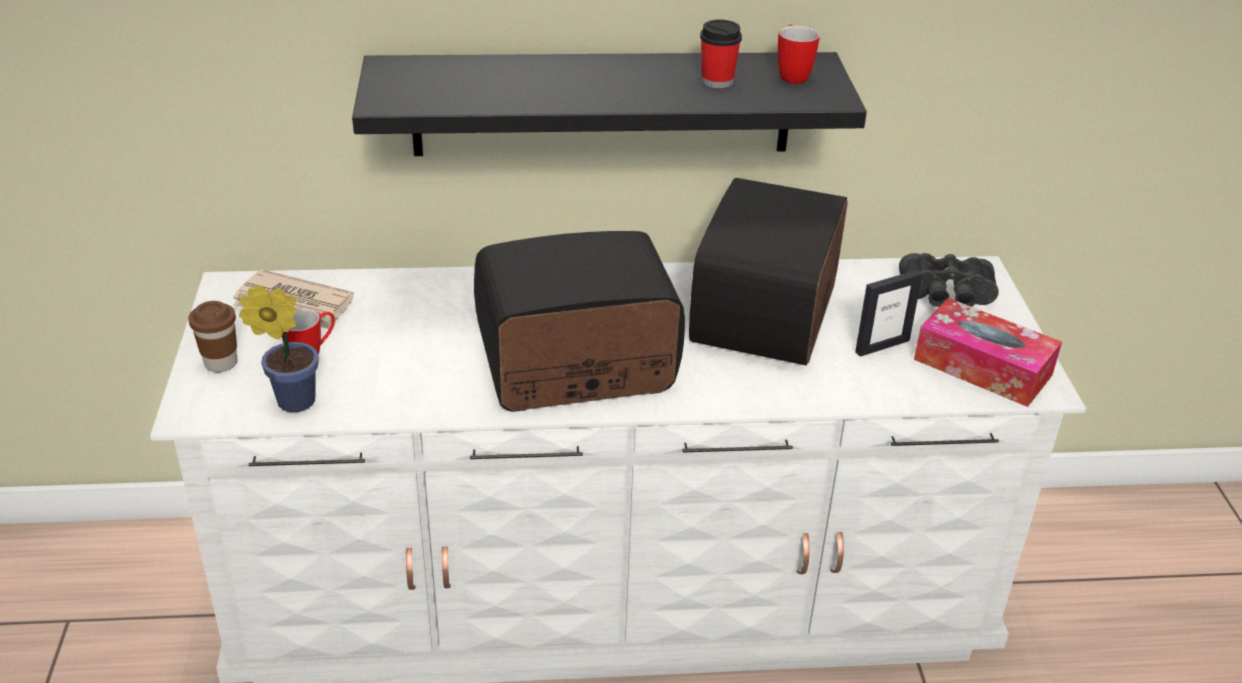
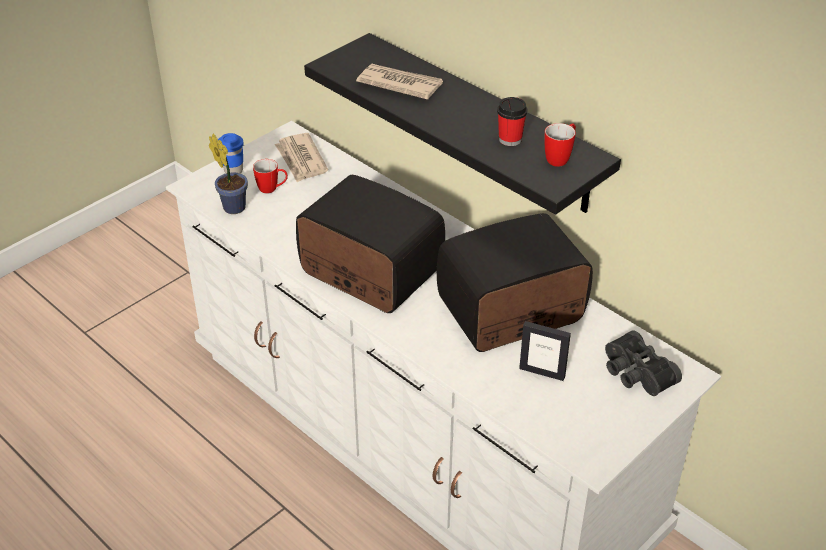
camera: 50 degrees right, 5 degrees up
brown cup [188,301,237,372] -> blue cup [218,133,244,173]
tissue box [914,298,1062,407] -> none
none -> newspaper [356,63,443,100]

